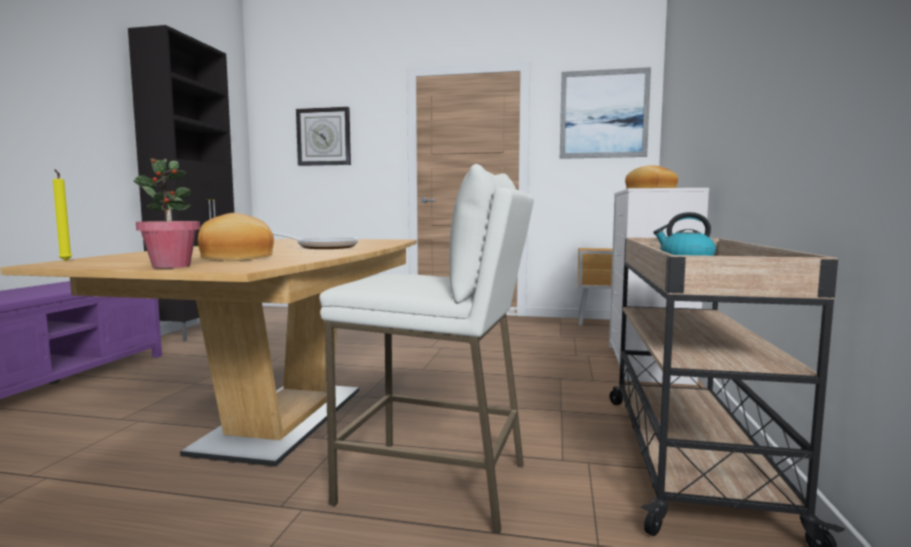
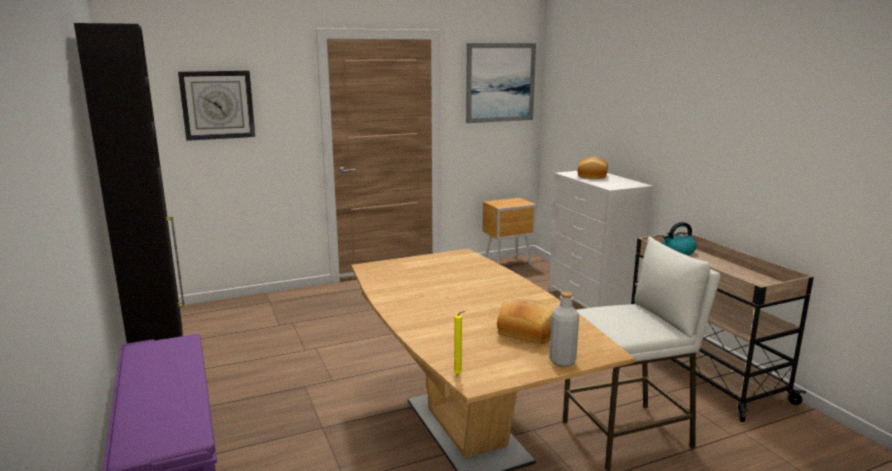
camera: 35 degrees left, 10 degrees up
potted plant [134,158,200,268] -> grey bottle [550,292,579,367]
frying pan [273,233,358,249] -> none

